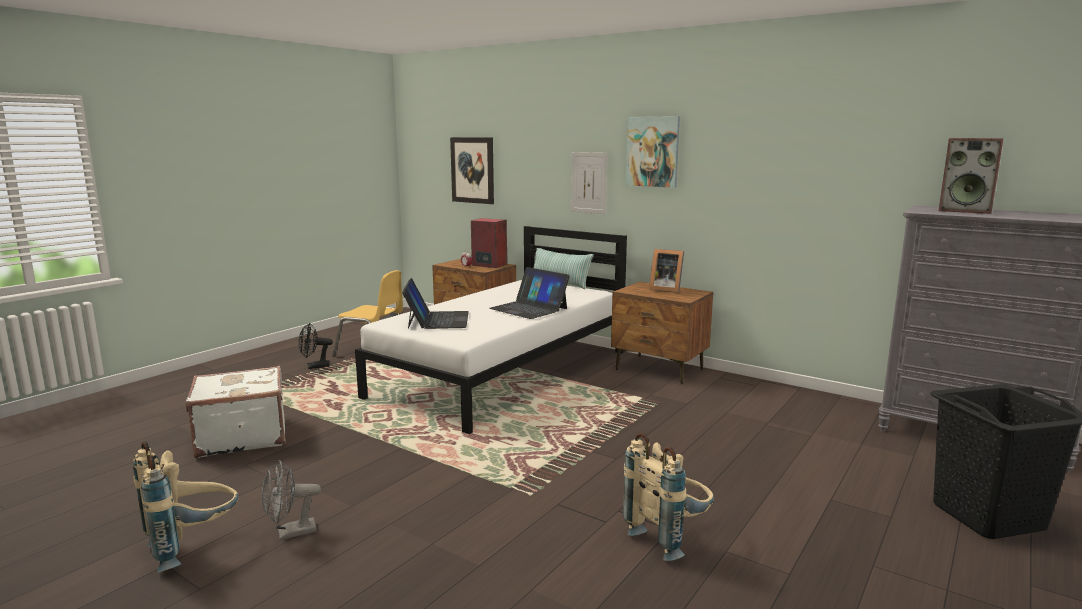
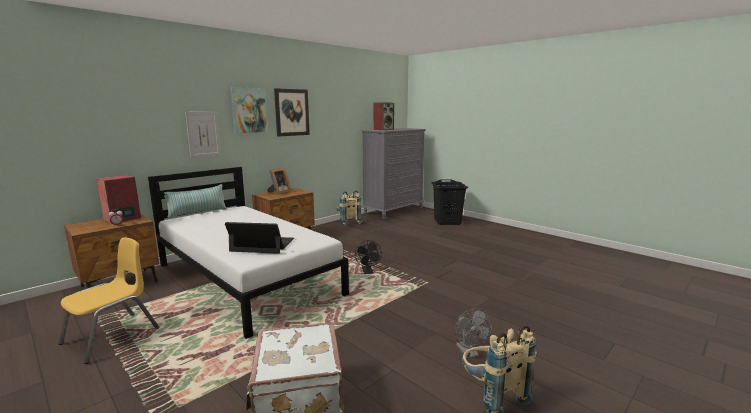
camera: 80 degrees left, 0 degrees up
black fan [299,323,333,369] -> black fan moved to [355,241,382,274]
picture [450,137,494,204] -> picture moved to [274,88,310,137]
laptop [489,267,570,319] -> none
beige backpack [623,433,714,561] -> beige backpack moved to [337,191,363,226]

